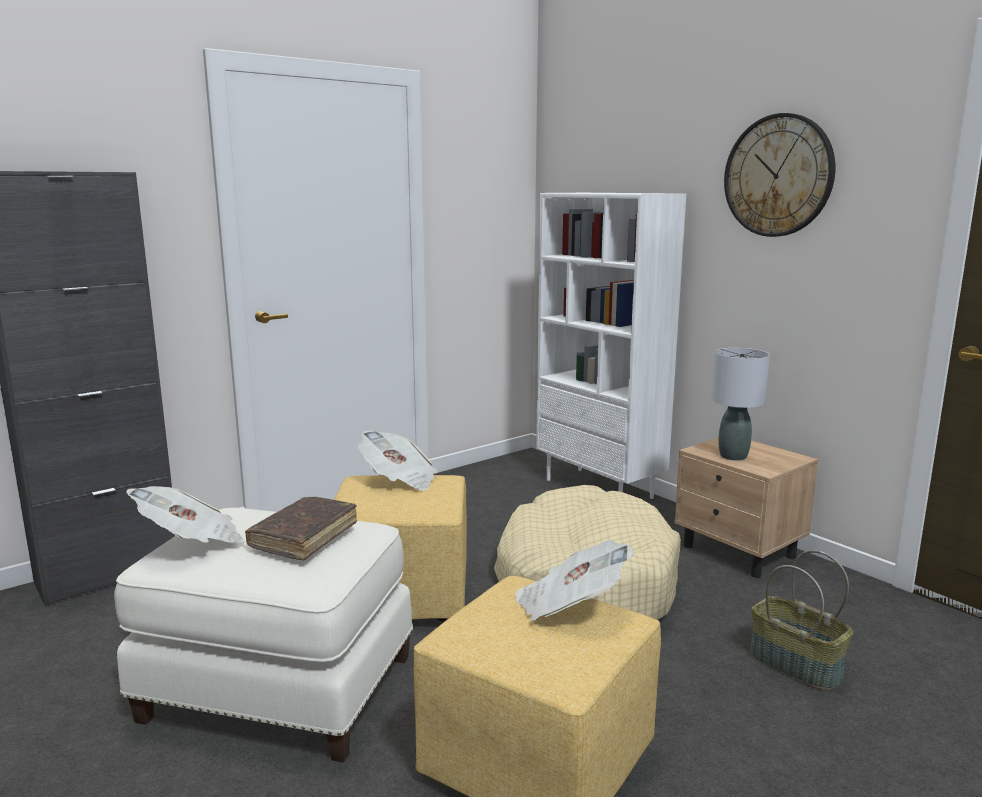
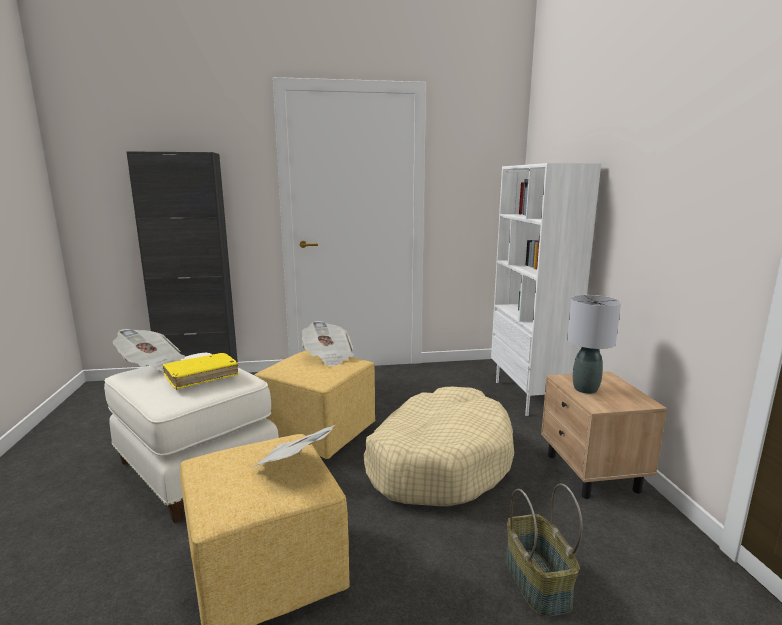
camera: 30 degrees right, 0 degrees up
brown book [245,497,357,560] -> yellow book [163,353,239,389]
wall clock [724,113,835,237] -> none

